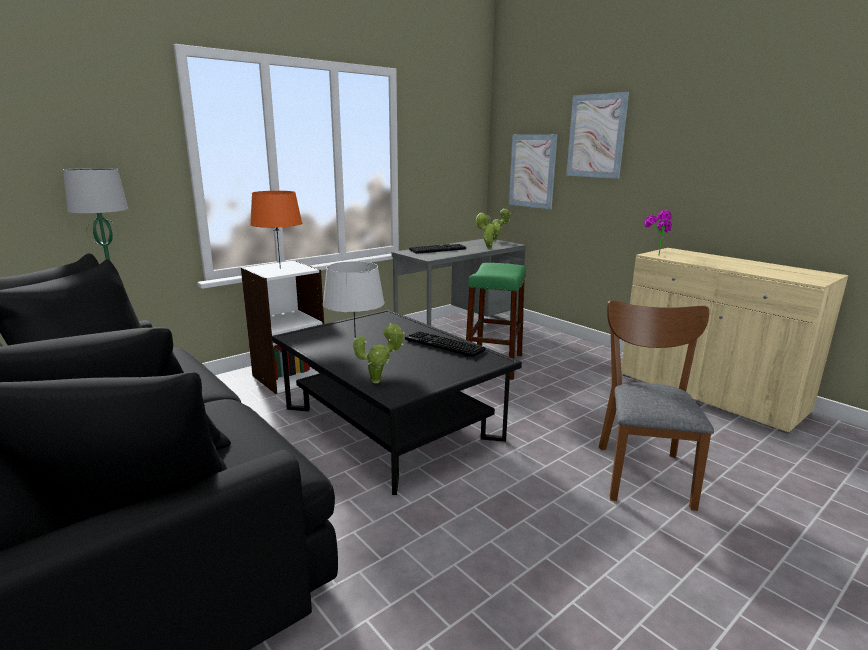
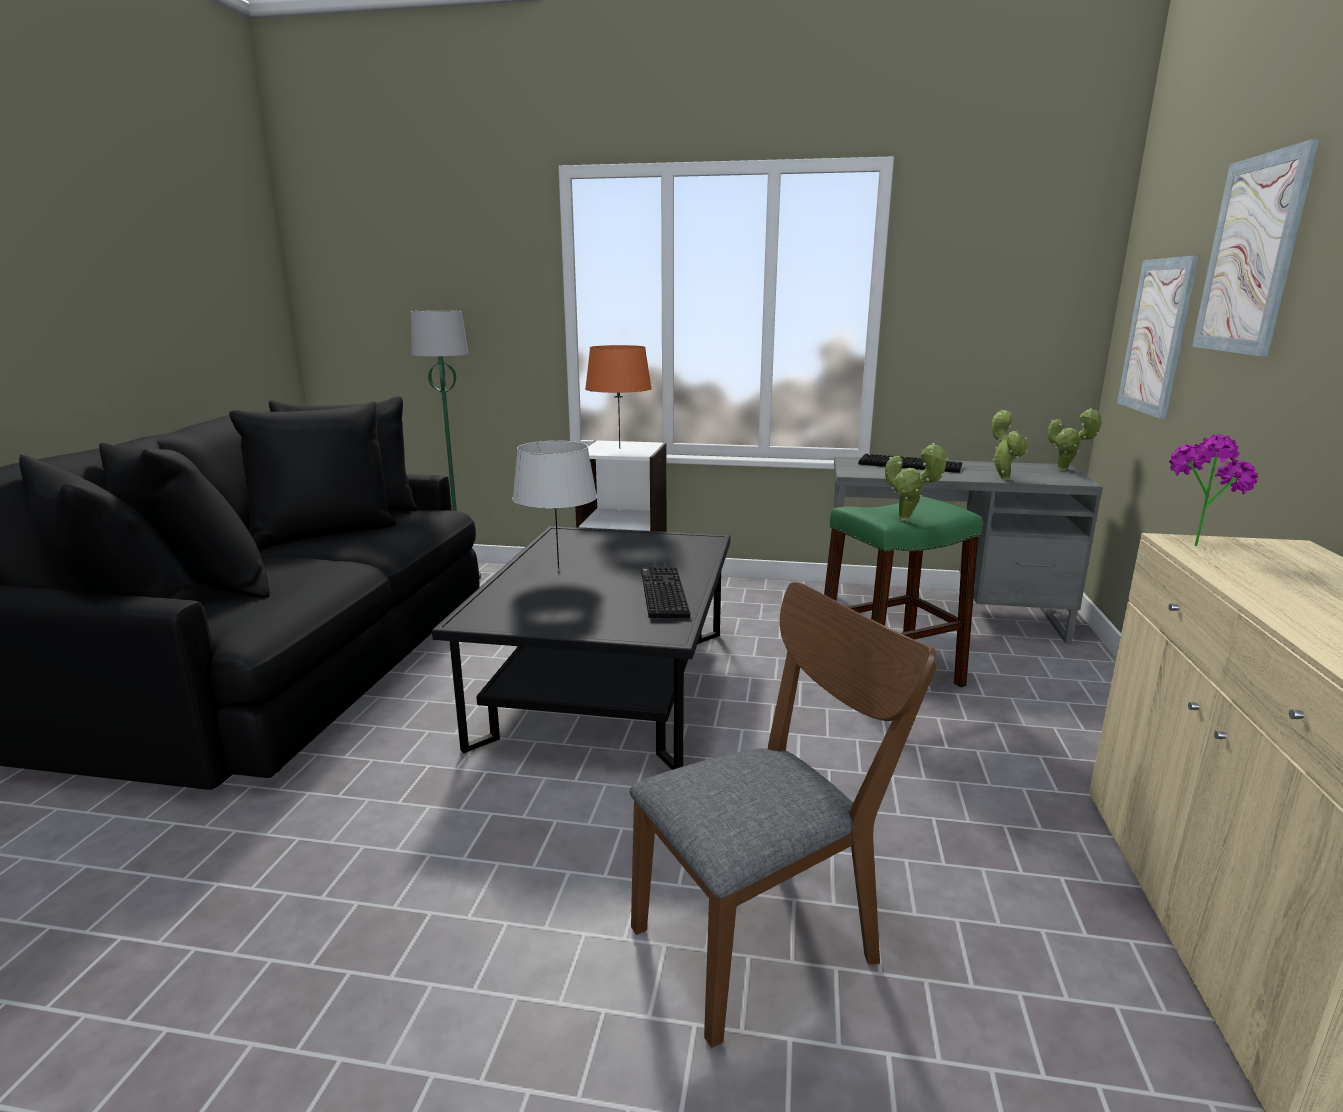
camera: 50 degrees right, 0 degrees up
potted plant [353,323,405,383] -> potted plant moved to [885,443,949,521]

